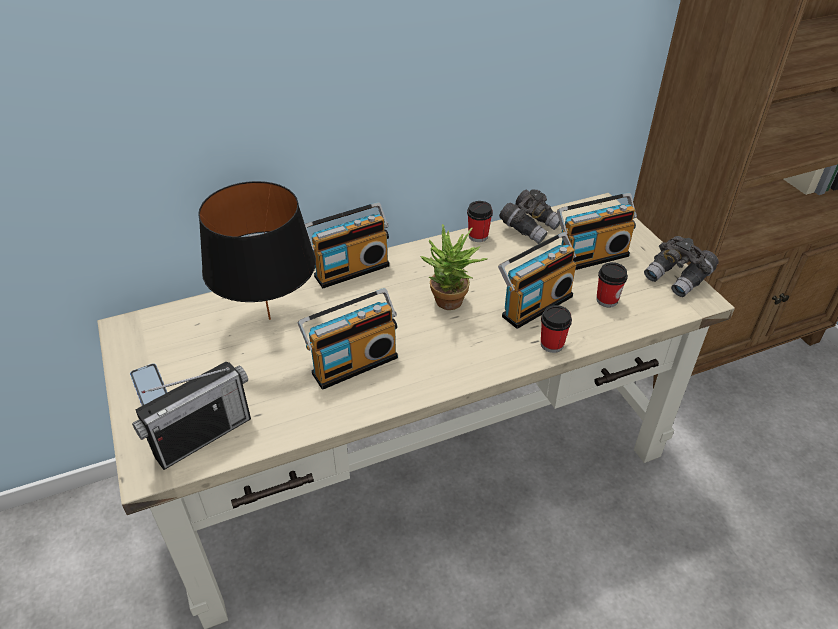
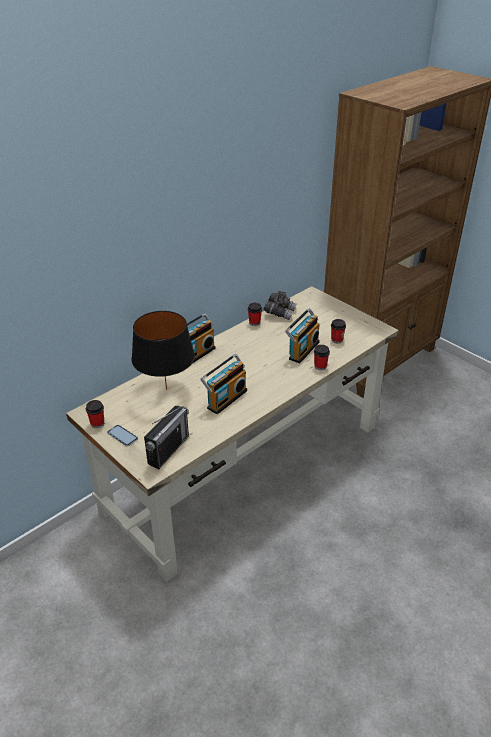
camera: 20 degrees left, 5 degrees down
potted plant [420,224,488,310] -> none
radio [557,193,637,270] -> none
grey binoculars [644,236,719,297] -> none
none -> cup [86,400,104,428]

